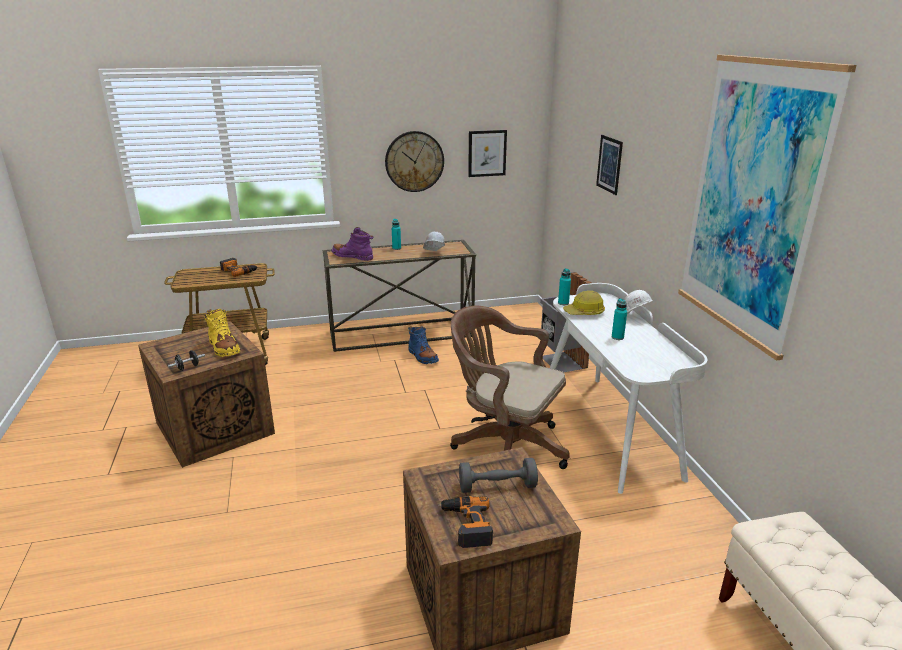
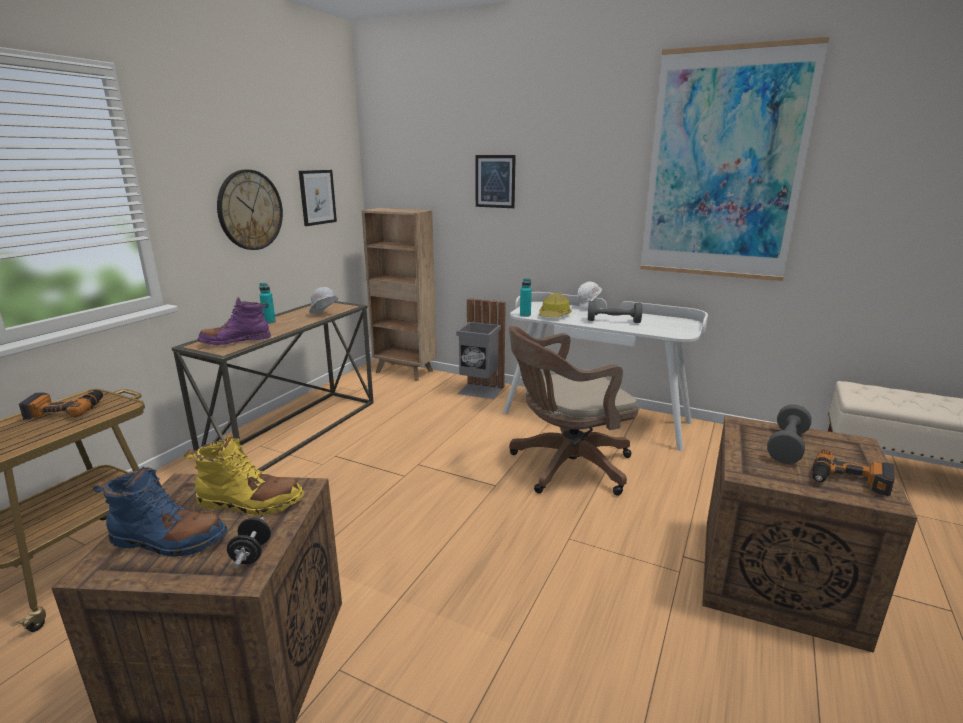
camera: 50 degrees left, 5 degrees down
blue boot [408,326,439,364] -> blue boot moved to [93,466,228,557]
turquoise bottle [612,298,627,340] -> grey dumbbell [588,301,642,323]
none -> brown bookcase [362,208,437,381]

